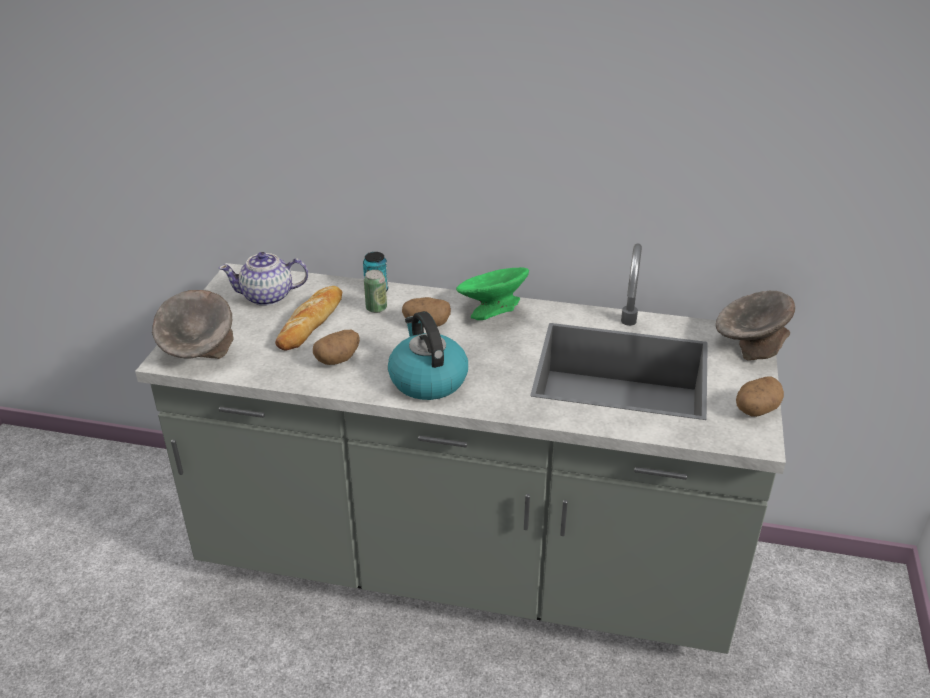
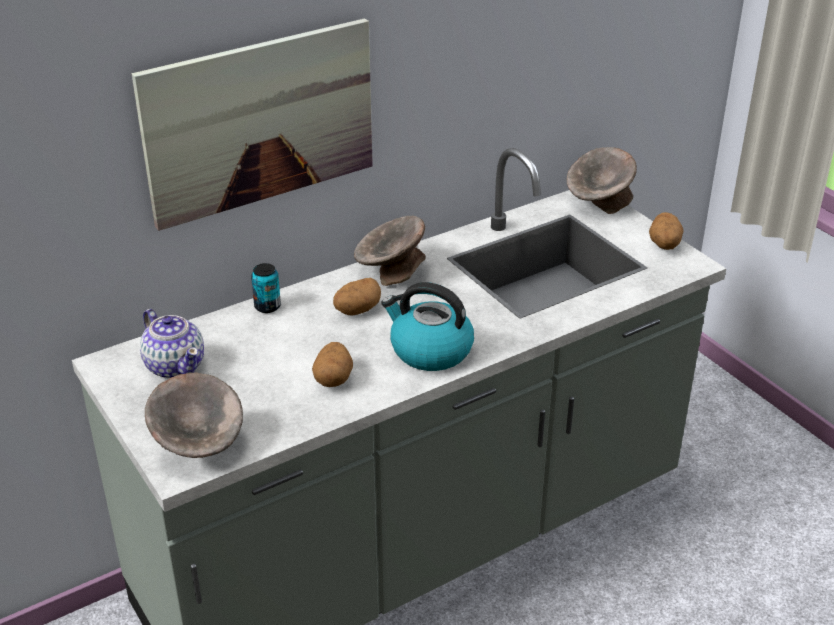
camera: 45 degrees left, 0 degrees up
teapot [219,252,308,306] -> teapot turned 75 degrees counterclockwise [140,309,204,379]
bread [275,286,343,351] -> none
can [364,270,387,313] -> none
green bowl [456,267,529,320] -> grey bowl [354,216,426,286]
none -> picture [132,18,373,231]

